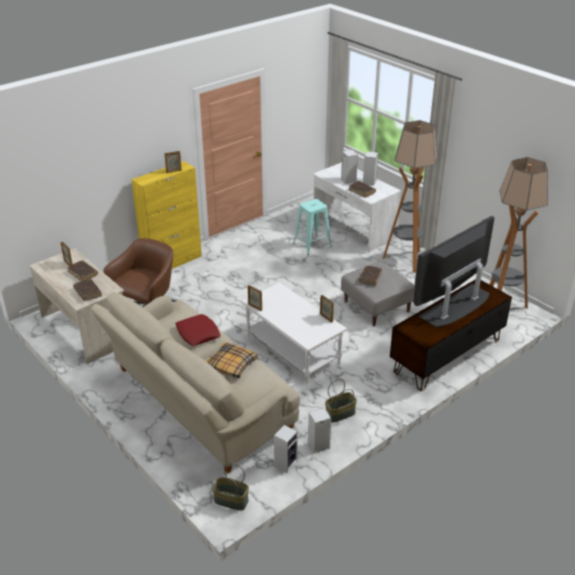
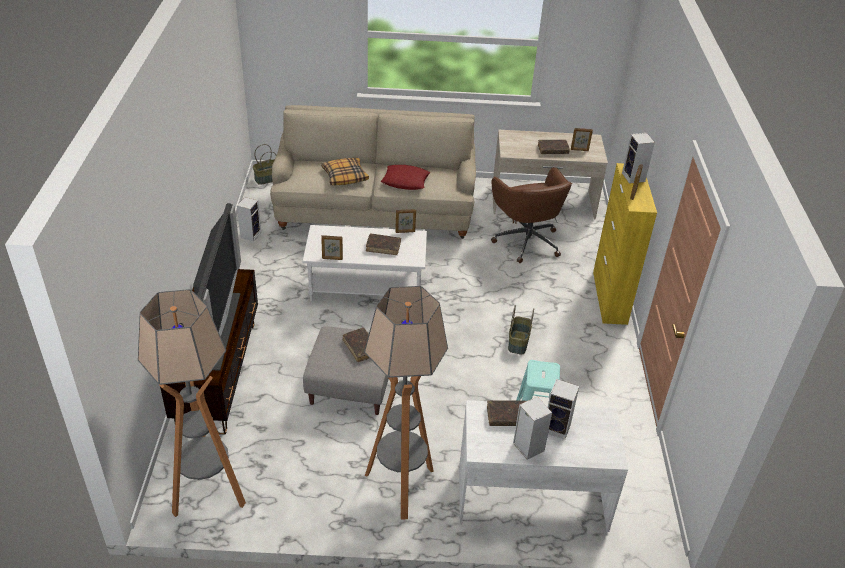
camera: 130 degrees right, 5 degrees up
brown book [73,279,102,301] -> brown book moved to [366,234,401,255]
speaker [274,425,298,473] -> speaker moved to [622,133,655,184]
basket [325,379,357,422] -> basket moved to [508,305,534,355]

